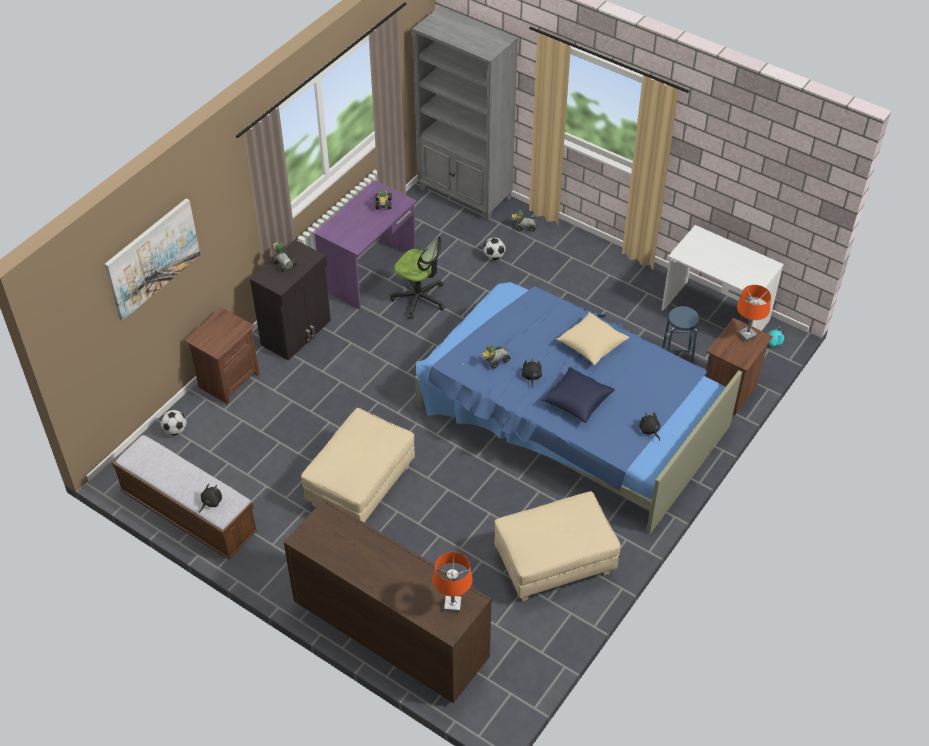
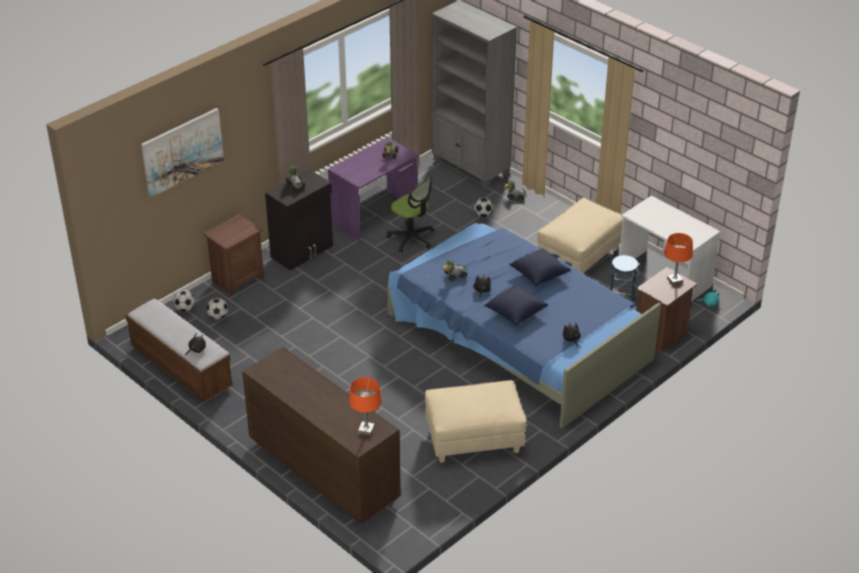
camera: 10 degrees right, 10 degrees down
beige ottoman [301,408,415,523] -> beige ottoman moved to [538,197,623,273]
beige pillow [556,312,629,365] -> blue pillow [509,248,571,286]
none -> football [206,298,228,320]

